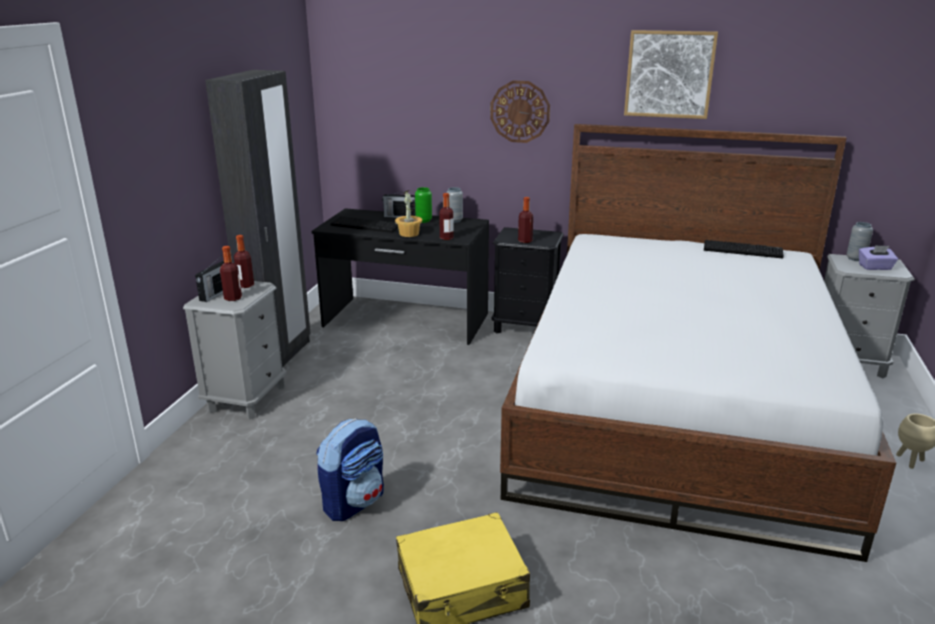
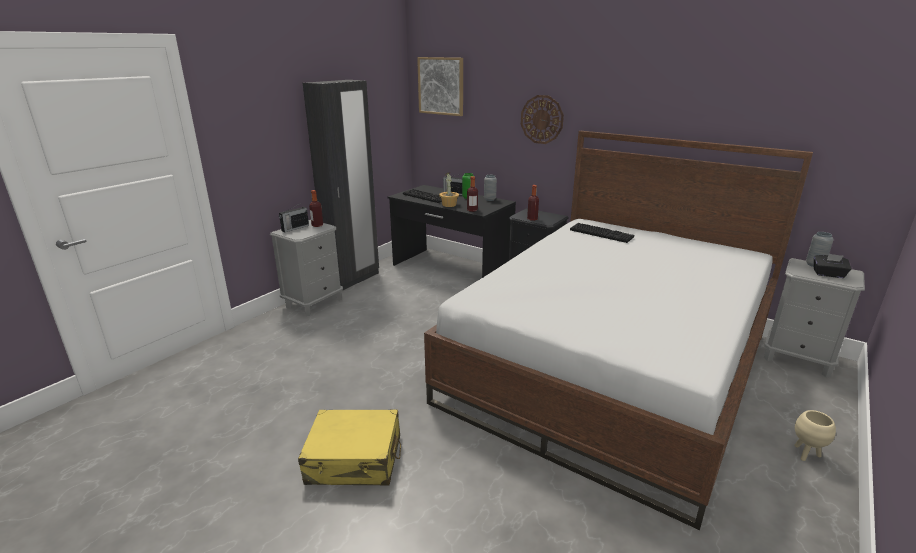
camera: 20 degrees right, 0 degrees up
bottle [220,246,242,301] -> none
backpack [316,418,384,521] -> none
picture [624,30,718,119] -> picture moved to [417,57,463,116]
keyboard [704,240,784,259] -> keyboard moved to [570,223,634,243]
purple tissue box [859,245,898,270] -> black tissue box [814,254,852,278]

